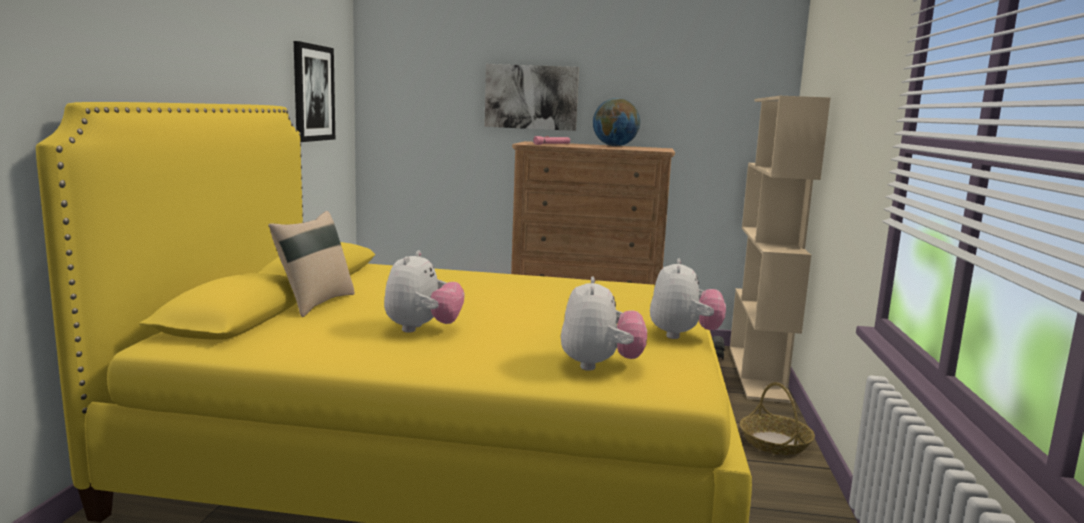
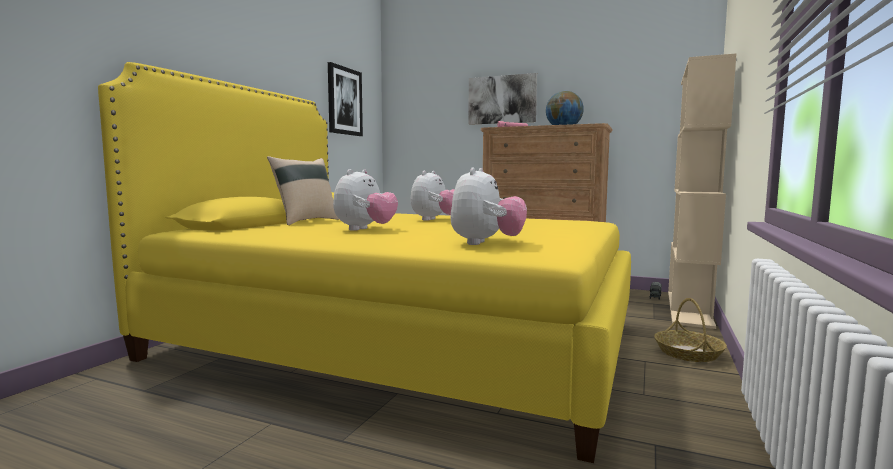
camera: 15 degrees right, 5 degrees down
plush toy [650,259,726,339] -> plush toy moved to [410,171,455,221]

